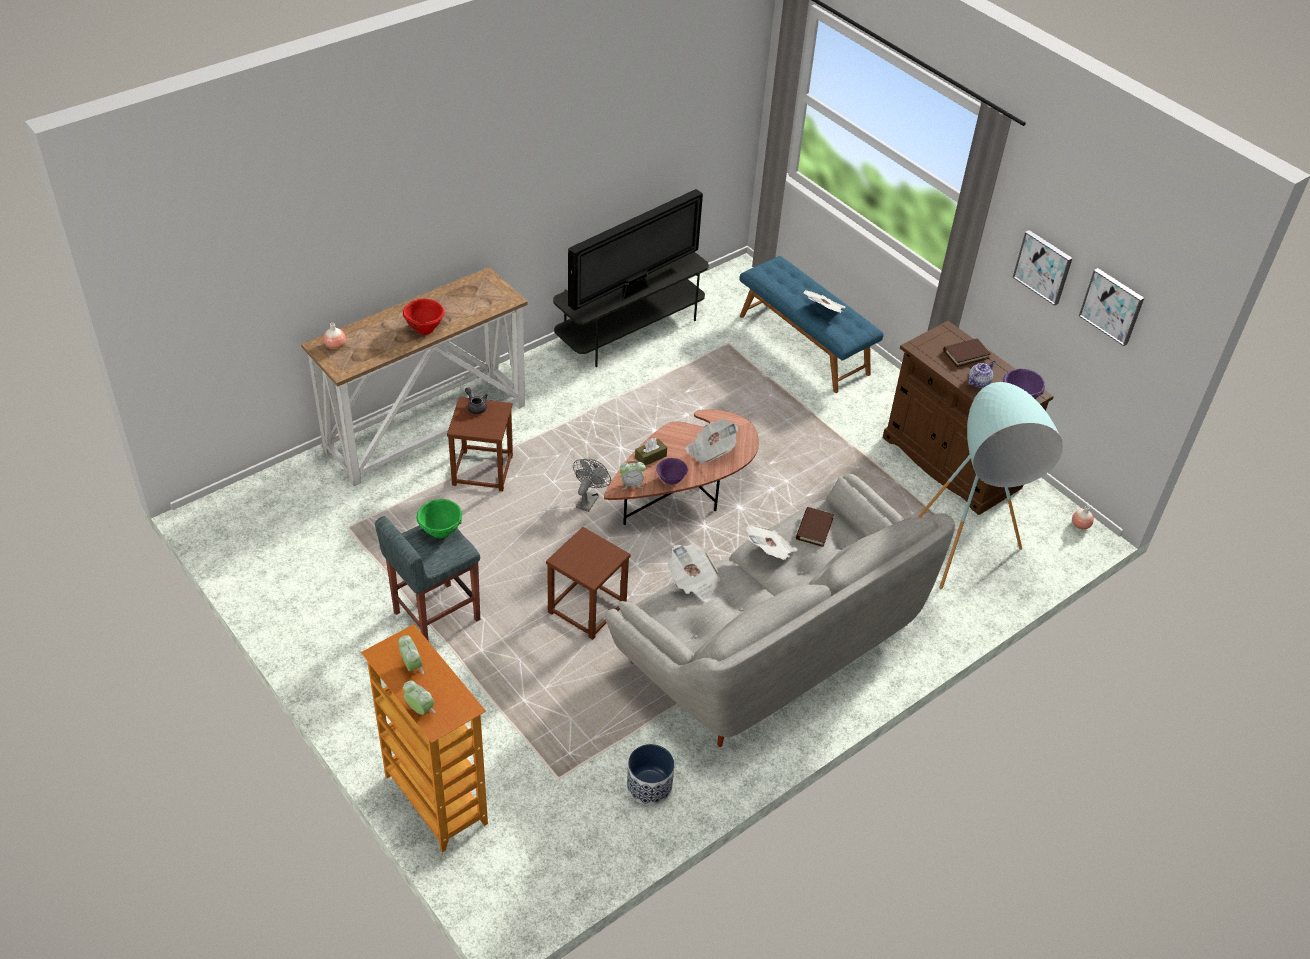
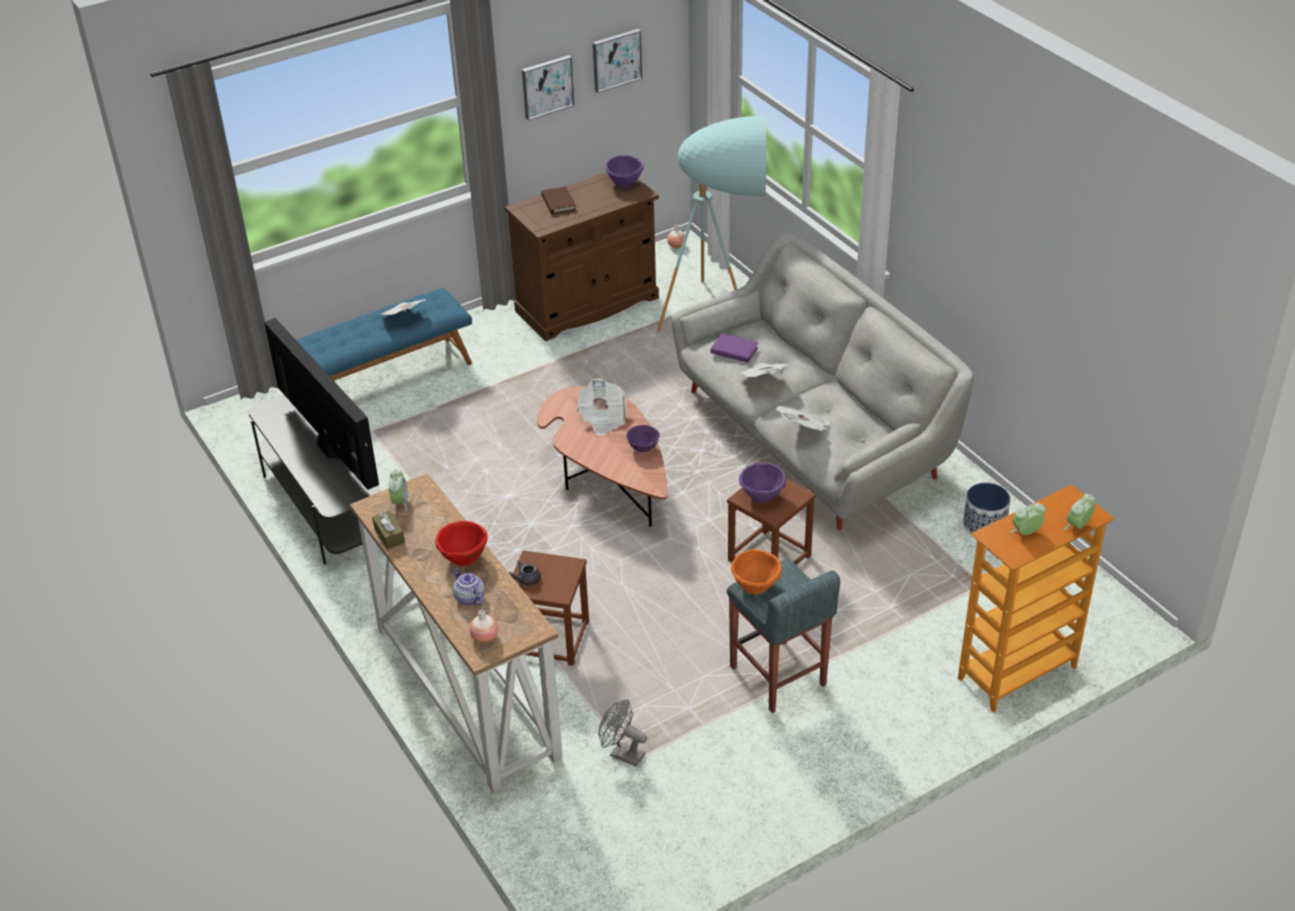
camera: 80 degrees left, 5 degrees down
green bowl [416,499,462,538] -> orange bowl [731,549,782,594]
grey fan [573,459,611,512] -> grey fan moved to [598,699,647,767]
alarm clock [620,460,646,490] -> alarm clock moved to [389,469,409,511]
brown tissue box [635,438,667,466] -> brown tissue box moved to [372,511,405,549]
brown book [796,507,834,547] -> purple book [711,333,758,362]
teapot [968,361,995,388] -> teapot moved to [453,567,485,606]
none -> purple bowl [739,463,786,503]

